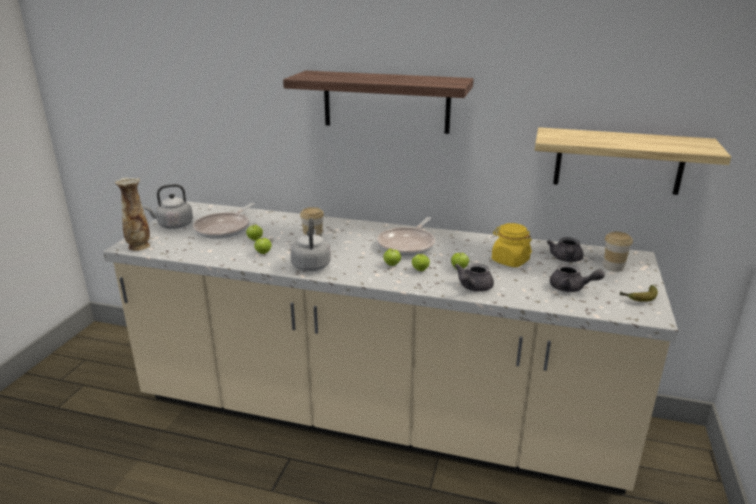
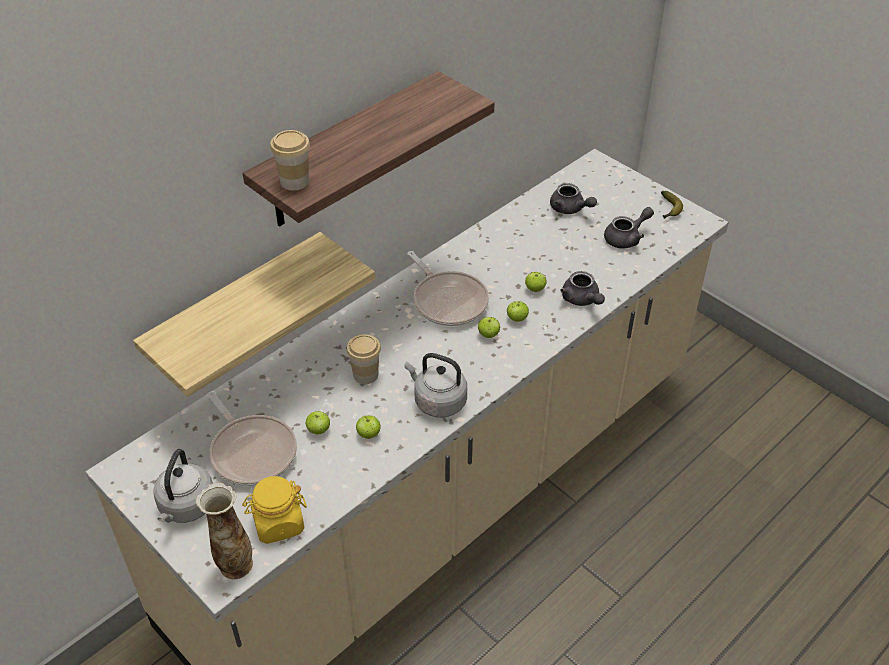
camera: 60 degrees left, 20 degrees up
yellow jar [492,223,532,267] -> yellow jar moved to [242,476,307,544]
shelf [535,127,731,195] -> shelf moved to [133,232,375,397]
cup [604,232,633,272] -> cup moved to [270,130,310,191]

